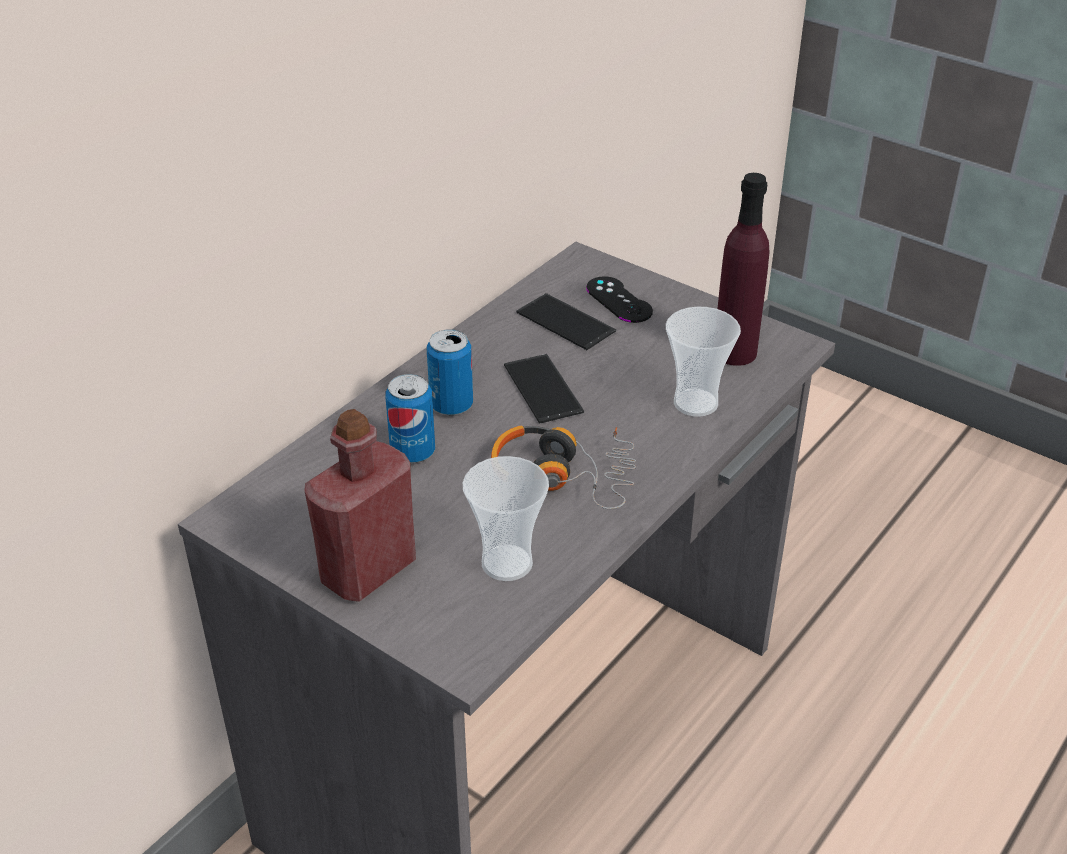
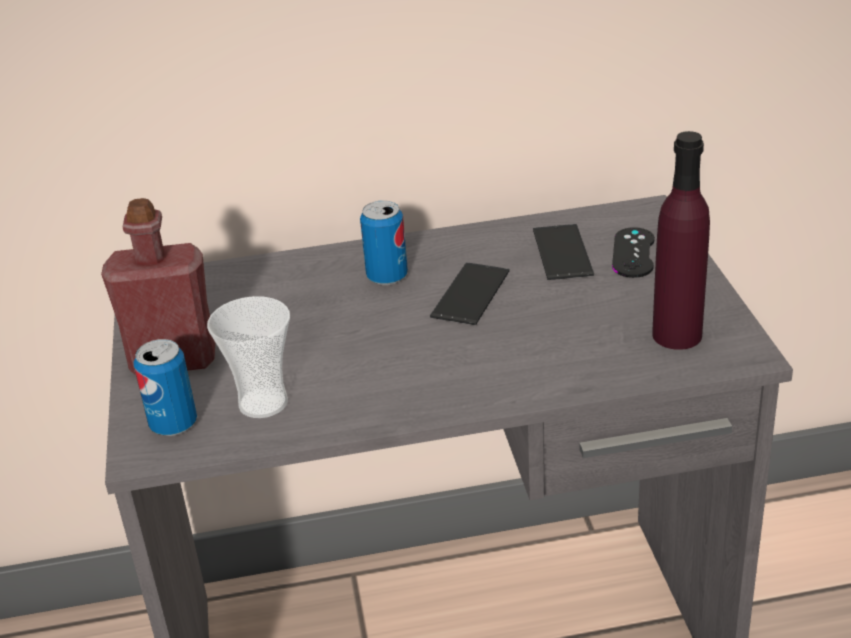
camera: 45 degrees right, 5 degrees down
can [385,374,435,463] -> can moved to [134,339,197,436]
headphones [491,426,636,509] -> none
cup [666,307,741,417] -> none

